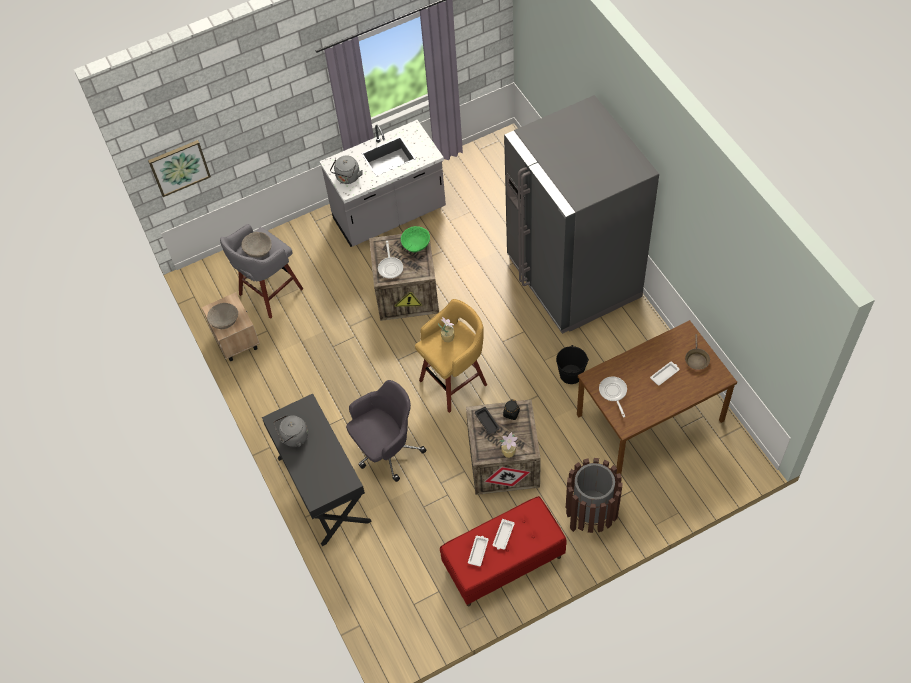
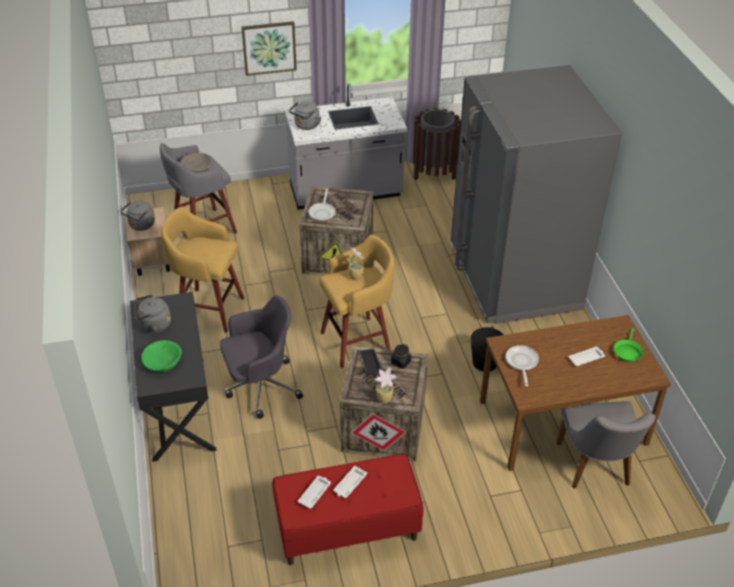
camera: 10 degrees right, 15 degrees down
picture [148,140,211,197] -> picture moved to [241,21,297,76]
beige bowl [207,303,238,329] -> grey kettle [120,201,155,231]
green bowl [401,226,430,252] -> green bowl moved to [141,340,182,372]
brown trash can [566,458,623,533] -> brown trash can moved to [413,108,461,180]
brown frying pan [685,334,710,370] -> green frying pan [614,328,643,362]
none -> yellow stool [162,207,244,333]
none -> grey chair [557,401,656,489]

